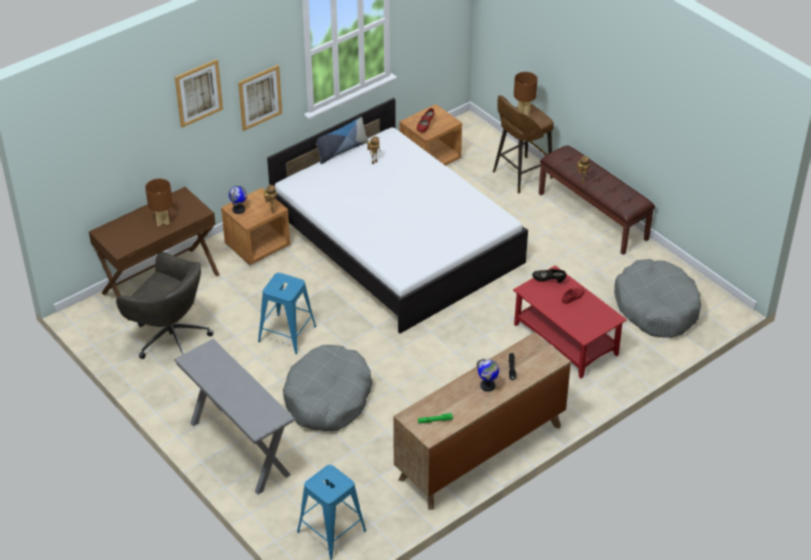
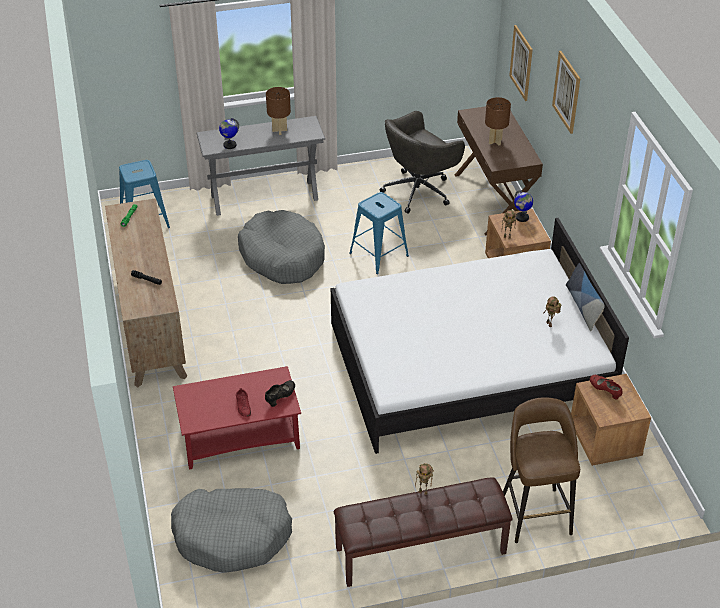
camera: 115 degrees right, 0 degrees up
picture [238,65,282,131] -> picture moved to [509,25,533,101]
globe [477,359,499,392] -> globe moved to [219,118,239,149]
brown table lamp [514,72,538,116] -> brown table lamp moved to [266,87,291,135]

